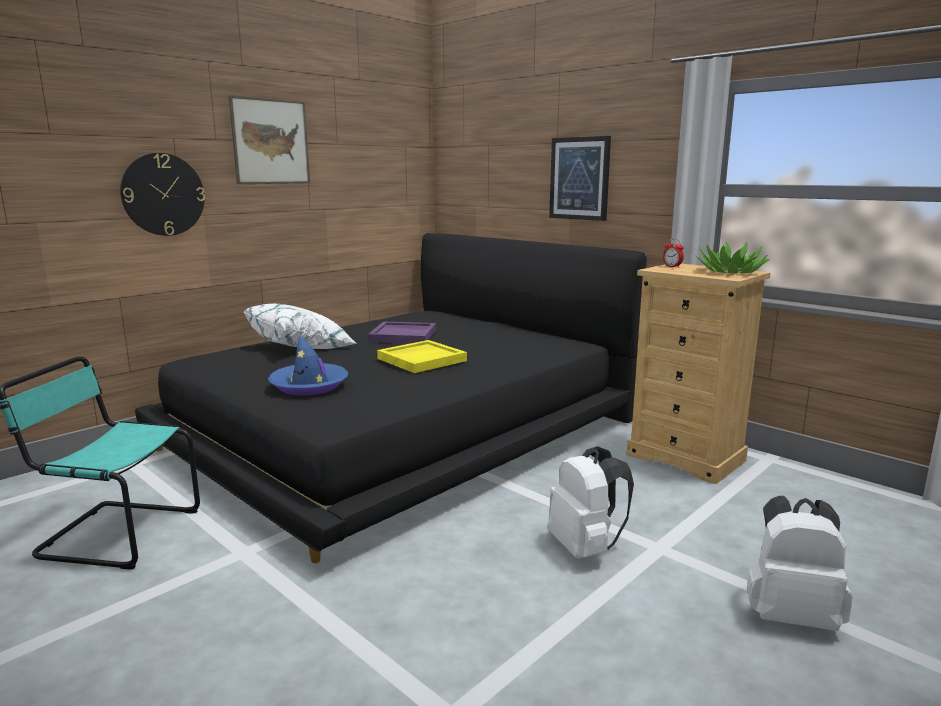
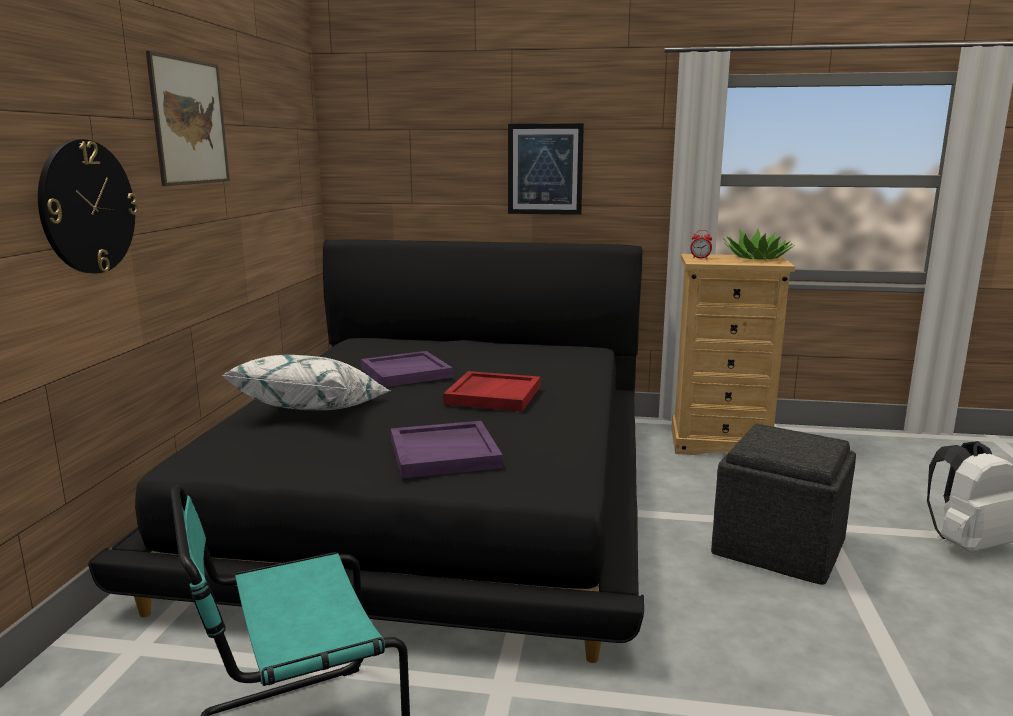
camera: 35 degrees left, 0 degrees up
blue hat [268,335,348,395] -> purple tray [391,421,503,478]
yellow tray [377,340,467,373] -> red tray [443,371,540,411]
white backpack [547,446,634,559] -> grey ottoman [711,424,856,585]

